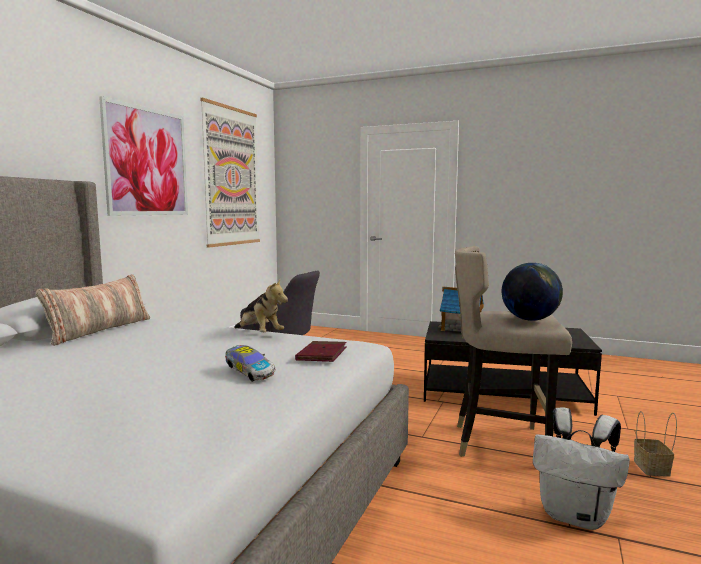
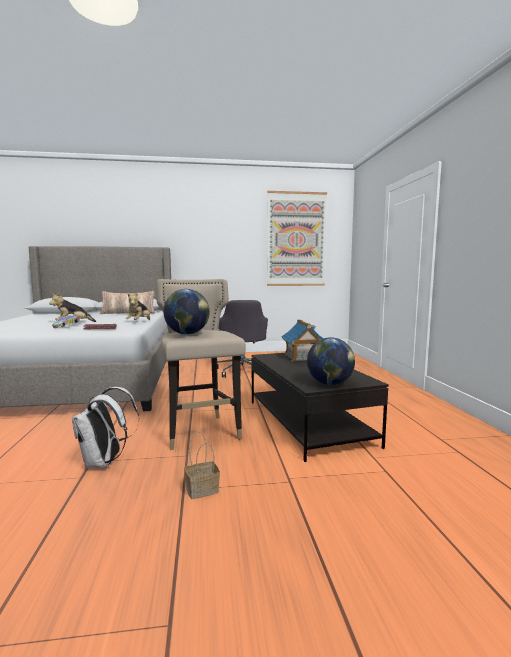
camera: 60 degrees right, 0 degrees up
picture [99,96,188,216] -> none
none -> plush toy [49,293,96,322]
none -> globe [307,337,355,385]

